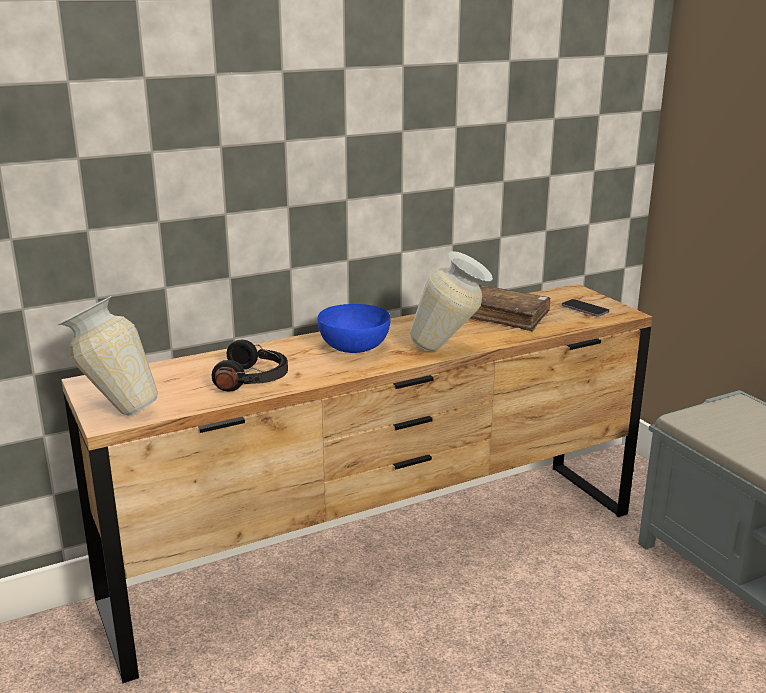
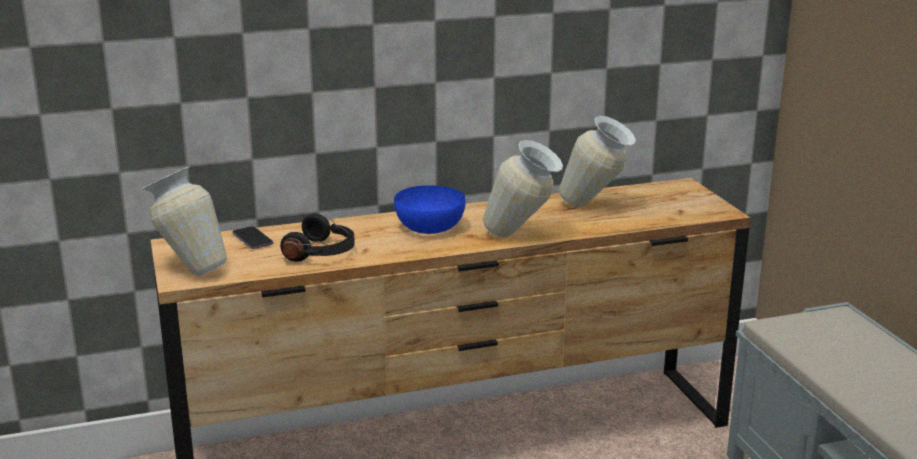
camera: 10 degrees right, 0 degrees up
brown book [470,285,550,331] -> vase [559,116,636,207]
phone [562,299,609,316] -> phone moved to [232,226,273,249]

